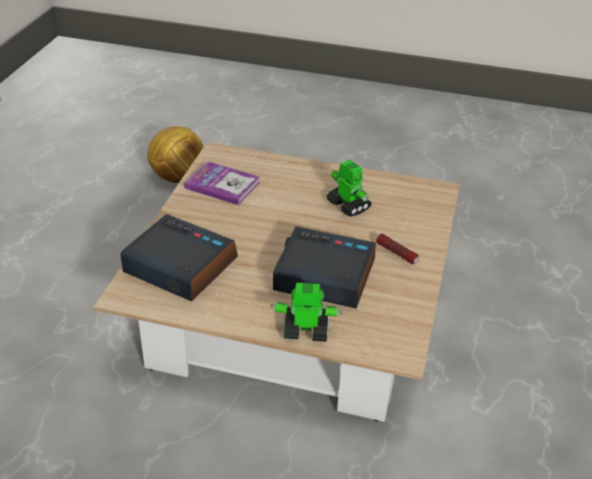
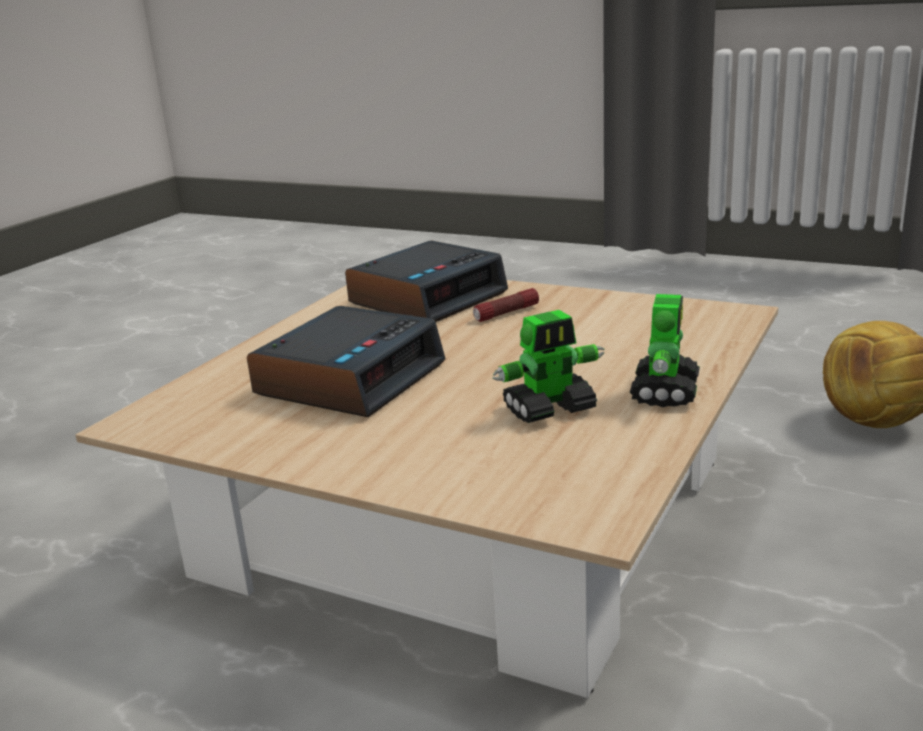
camera: 105 degrees right, 15 degrees down
book [184,161,260,205] -> none
toy robot [270,283,343,342] -> toy robot moved to [630,294,700,407]
flashlight [376,233,419,264] -> flashlight moved to [473,288,539,322]

